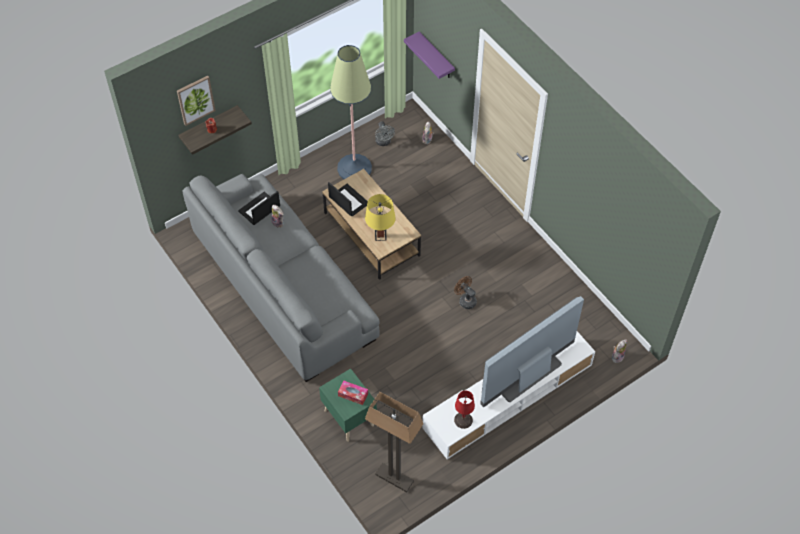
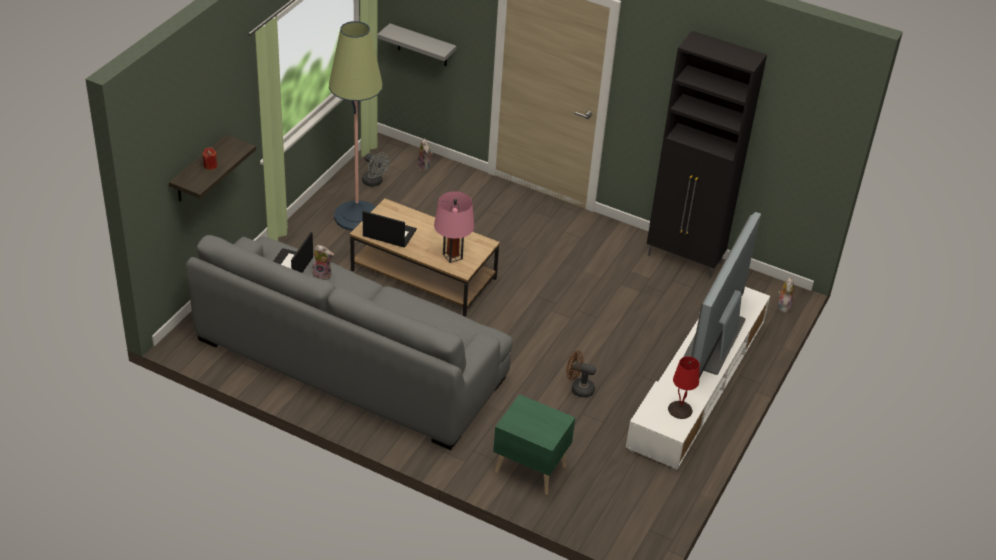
camera: 30 degrees left, 15 degrees down
picture [177,76,216,126] -> none
tissue box [338,380,368,405] -> none
yellow table lamp [365,194,396,241] -> pink table lamp [434,191,474,263]
floor lamp [365,392,423,492] -> none
purple shelf [404,32,455,79] -> grey shelf [378,23,457,66]
brown fan [454,276,477,309] -> brown fan moved to [566,351,596,398]
none -> black cabinet [647,31,767,279]

